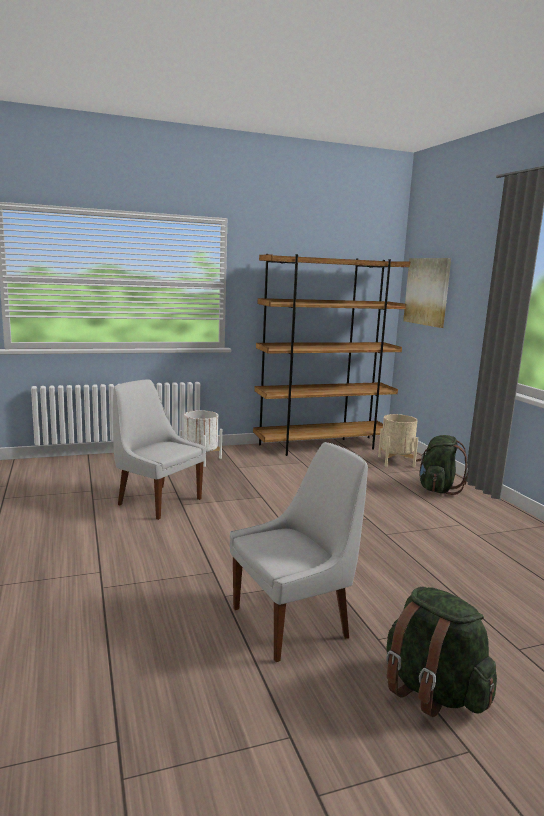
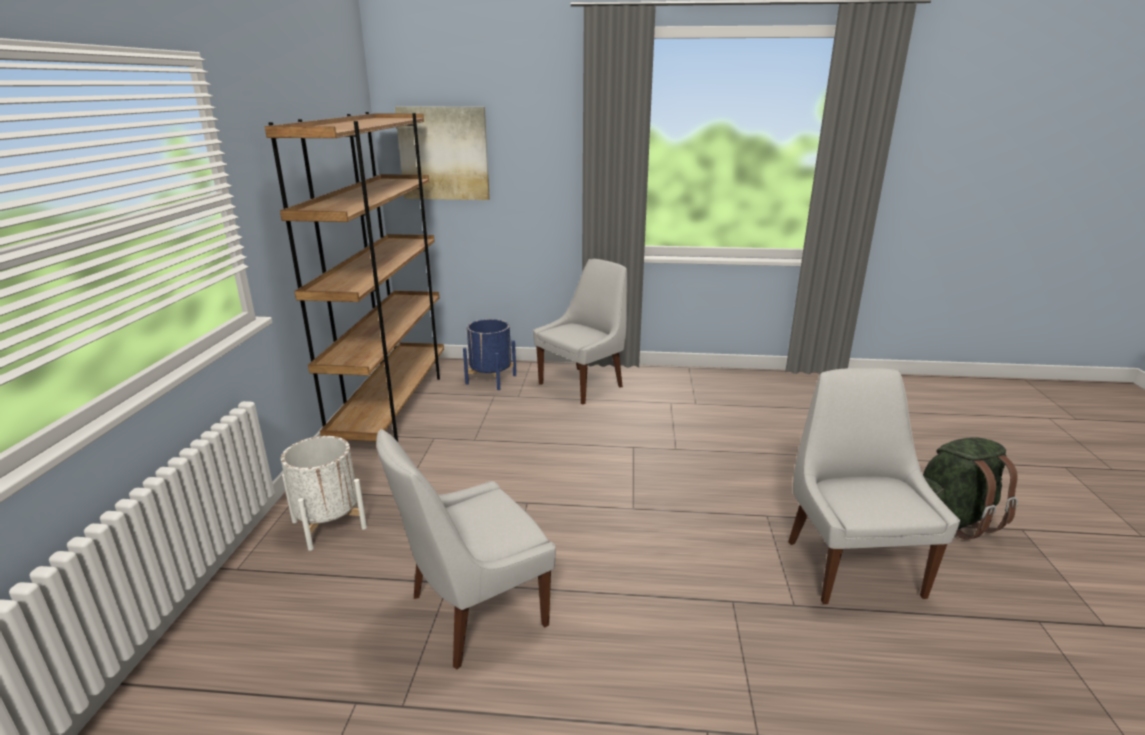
camera: 65 degrees left, 10 degrees up
beige planter [378,414,418,467] -> blue planter [463,319,516,390]
green backpack [416,435,468,495] -> white chair [533,259,627,404]

